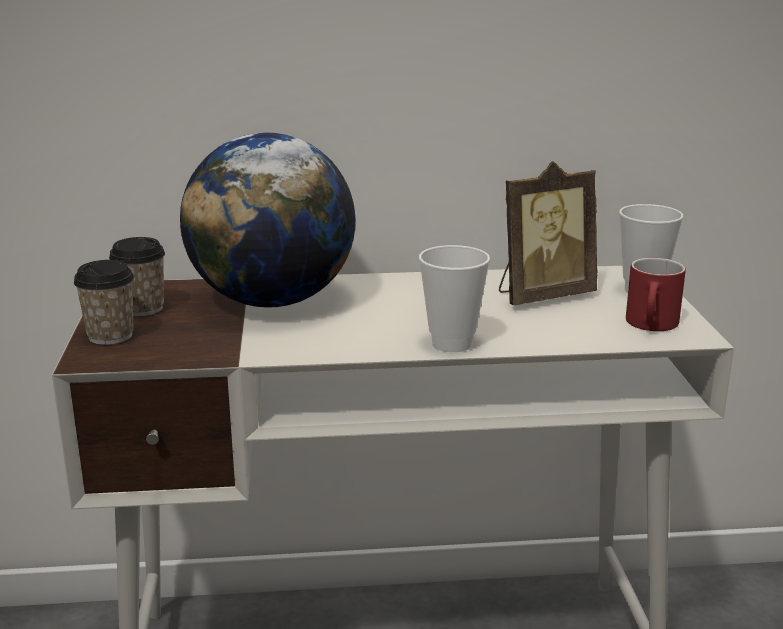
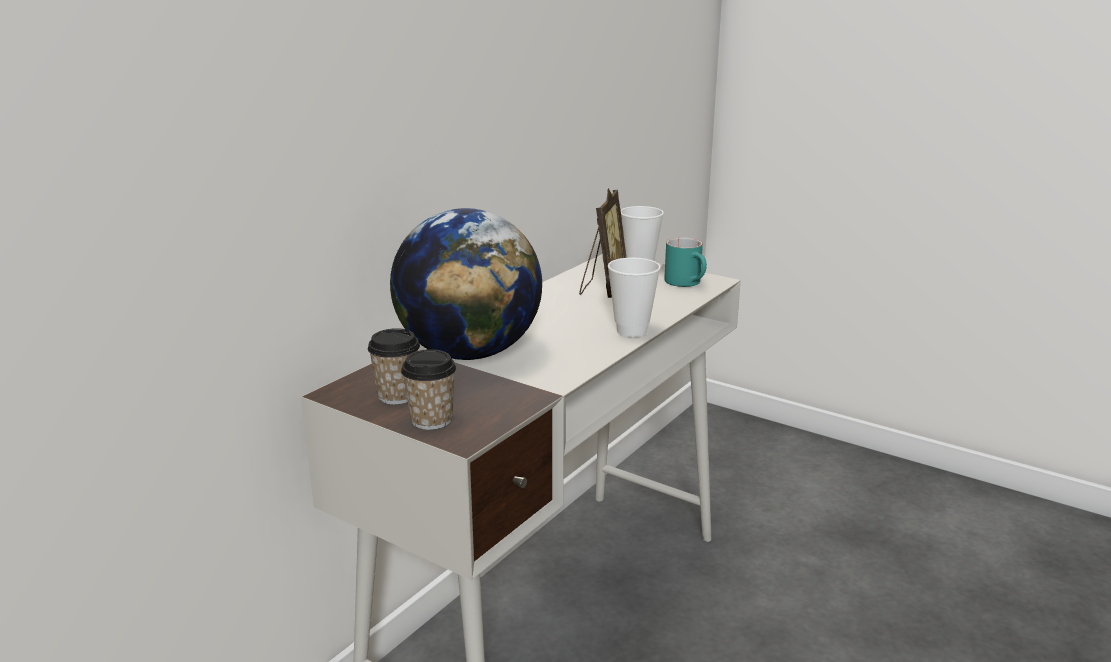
camera: 50 degrees left, 0 degrees up
red mug [626,258,686,331] -> turquoise mug [664,238,707,287]

